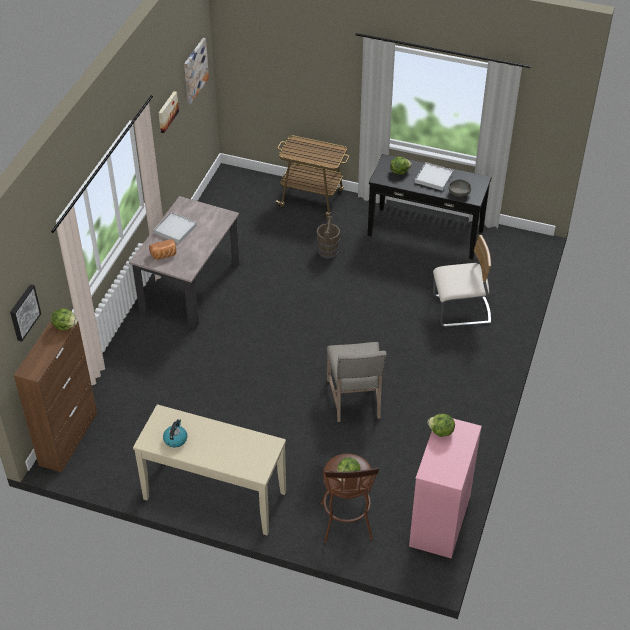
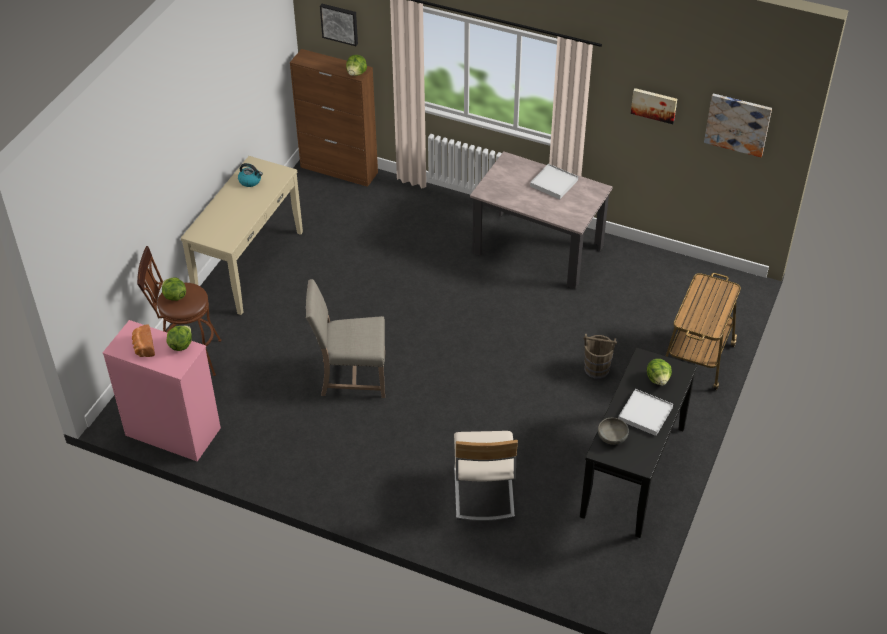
camera: 95 degrees right, 0 degrees up
bread [149,239,177,260] -> bread moved to [132,324,155,357]

